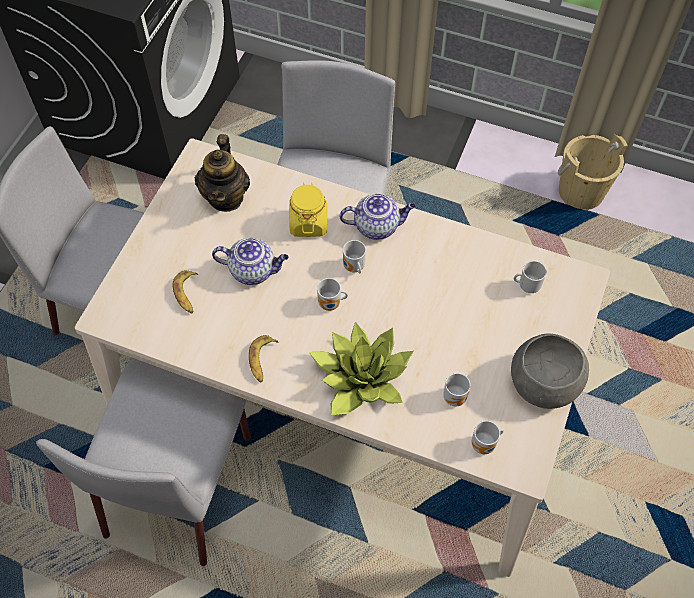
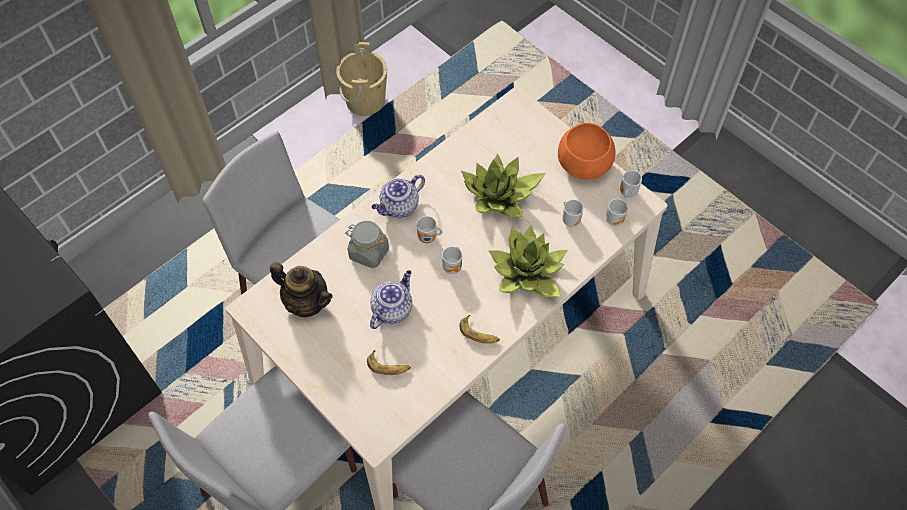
camera: 65 degrees left, 0 degrees up
yellow jar [289,182,327,237] -> grey jar [345,221,389,268]
teapot [339,194,416,240] -> teapot turned 150 degrees counterclockwise [372,175,425,218]
grey bowl [511,334,589,409] -> orange bowl [558,123,616,179]
mug [514,261,547,293] -> mug moved to [620,170,642,198]
none -> potted plant [461,153,546,218]

